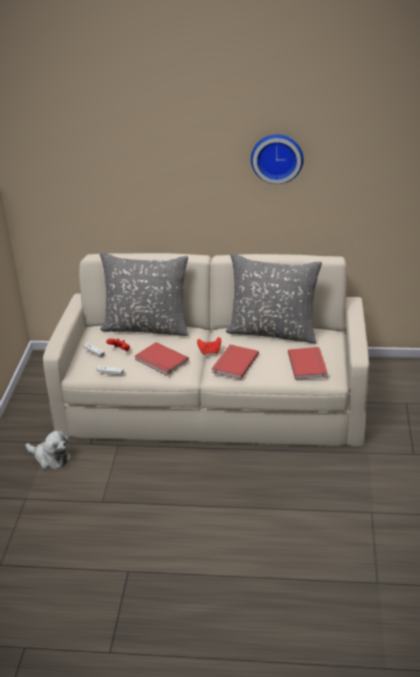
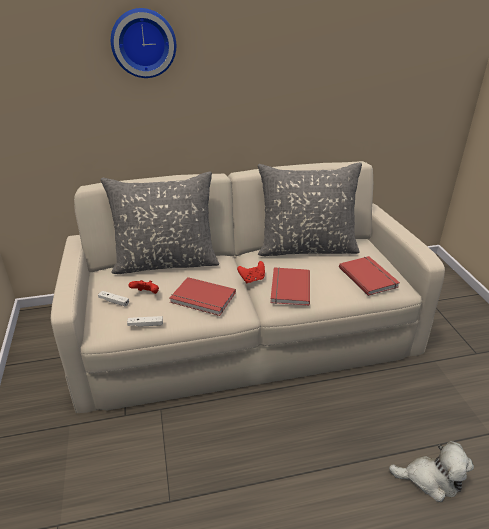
camera: 20 degrees left, 0 degrees up
plush toy [26,430,71,469] -> plush toy moved to [389,441,474,502]
wall clock [251,134,304,184] -> wall clock moved to [111,8,176,78]

